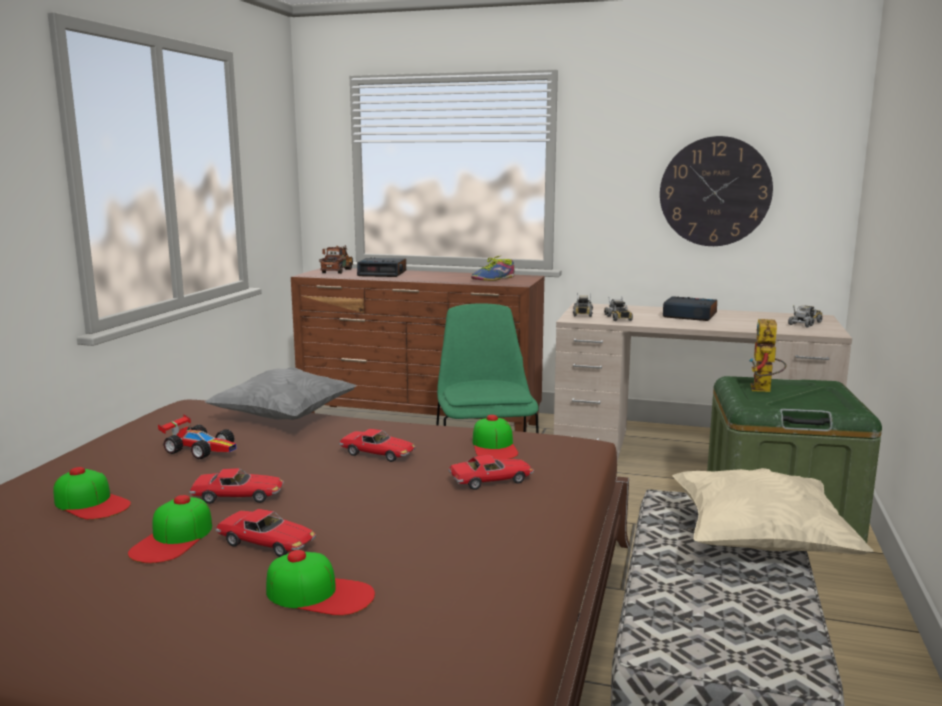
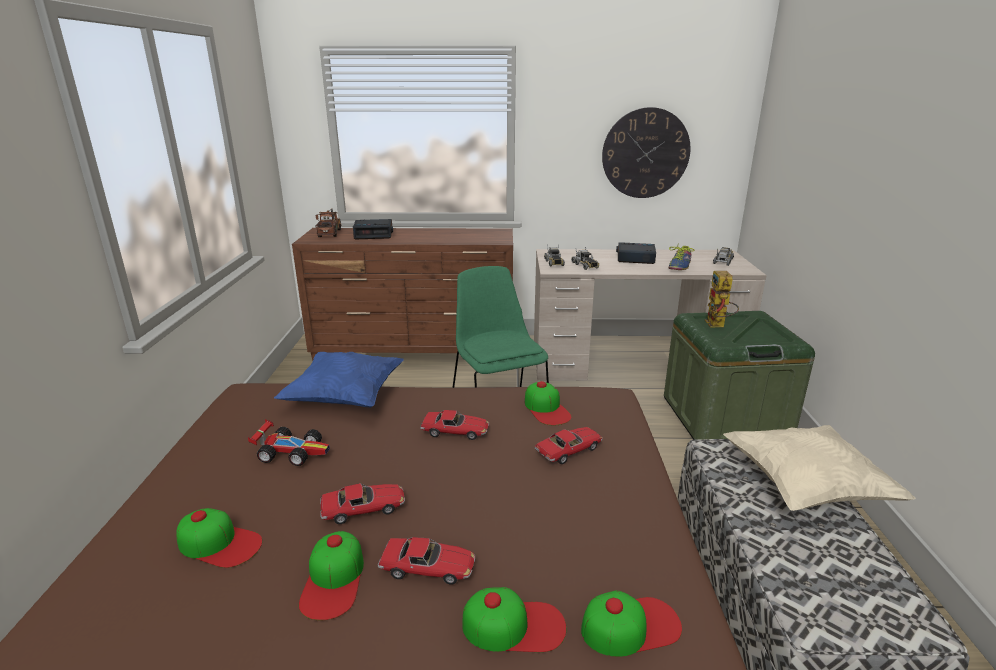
camera: 15 degrees left, 10 degrees up
grey pillow [205,367,356,420] -> blue pillow [274,352,404,408]
shoe [471,256,515,281] -> shoe moved to [668,246,694,270]
none -> cap [581,590,682,657]

